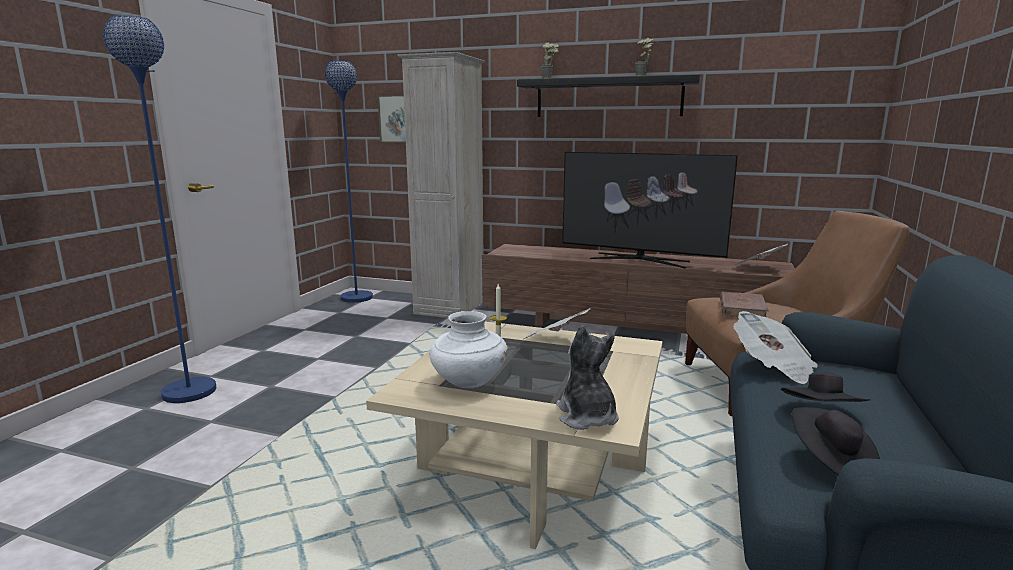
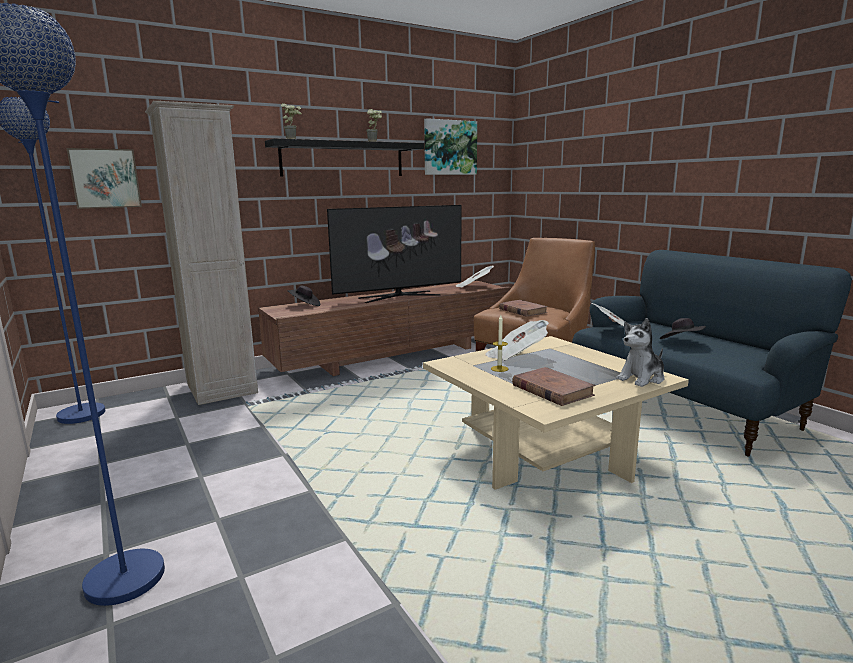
camera: 50 degrees left, 0 degrees up
white vase [429,311,508,388] -> brown book [512,367,596,406]
plush toy [556,325,619,430] -> plush toy turned 60 degrees counterclockwise [616,318,664,387]
black hat [792,407,880,475] -> black hat moved to [288,286,320,306]
none -> picture [424,118,477,175]

